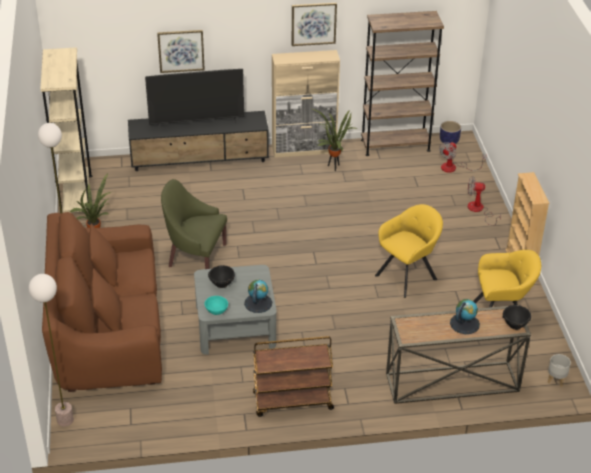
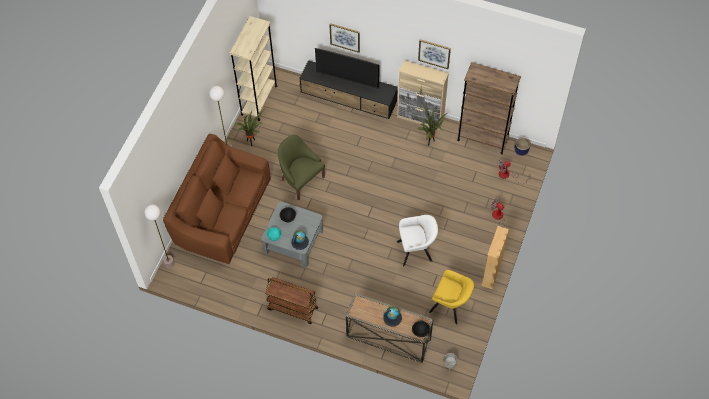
camera: 30 degrees right, 20 degrees up
yellow armchair [375,204,443,298] -> white armchair [397,215,438,266]

